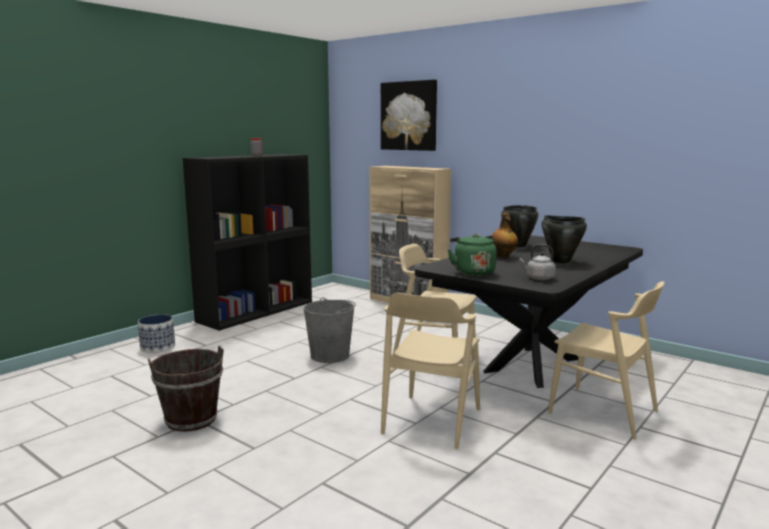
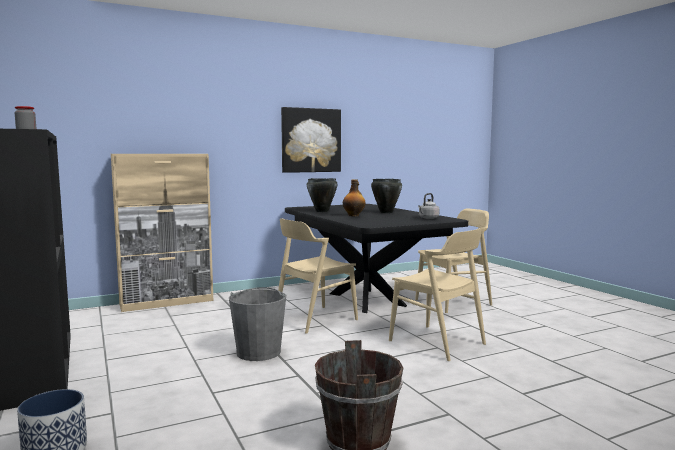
camera: 65 degrees left, 5 degrees down
picture [381,80,437,151] -> picture moved to [281,107,341,173]
green kettle [448,234,496,276] -> none

